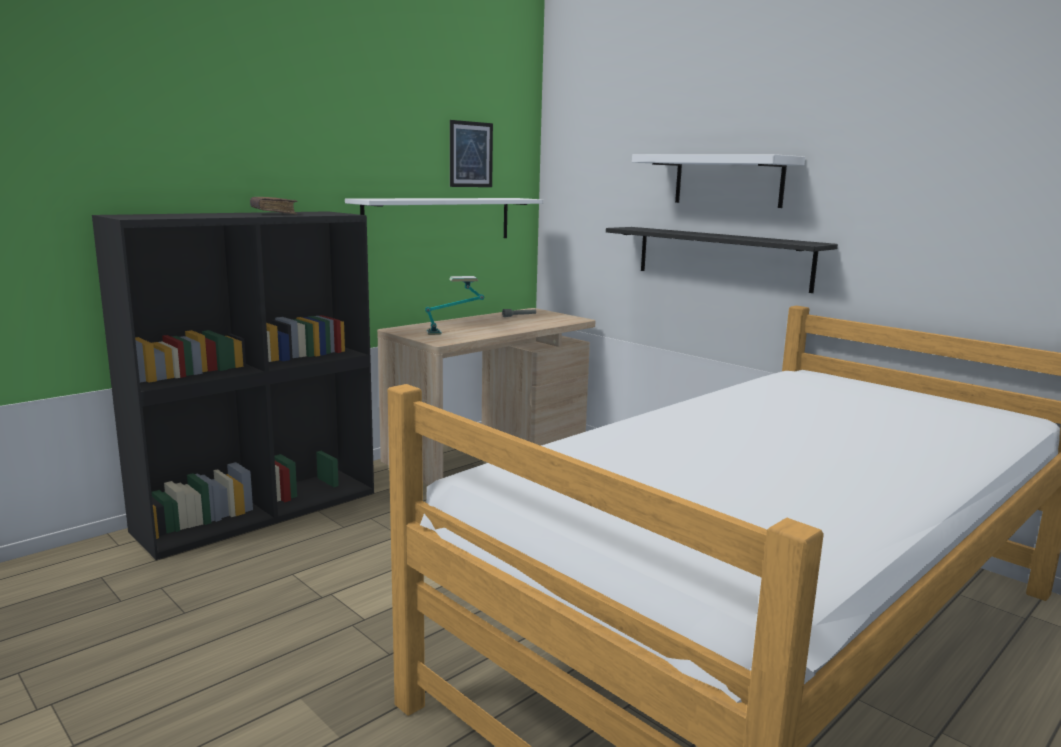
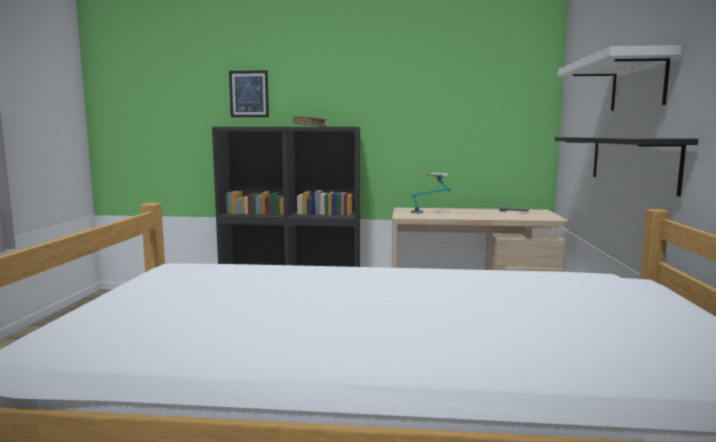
camera: 50 degrees right, 5 degrees down
white shelf [345,198,543,238] -> none
picture [450,120,493,187] -> picture moved to [229,70,269,117]

